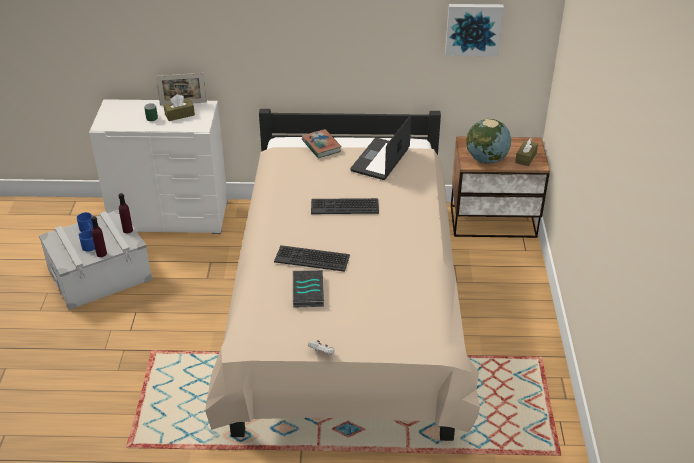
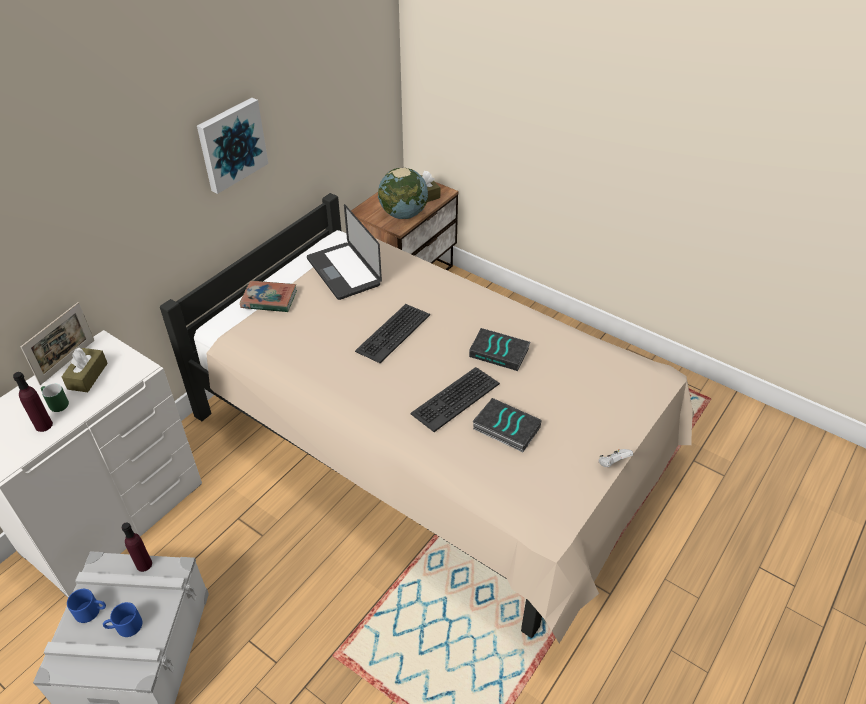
camera: 55 degrees left, 5 degrees up
purple bottle [91,216,107,257] -> purple bottle moved to [13,372,53,432]
picture [445,4,504,56] -> picture moved to [197,98,268,194]
none -> book [469,328,531,371]

